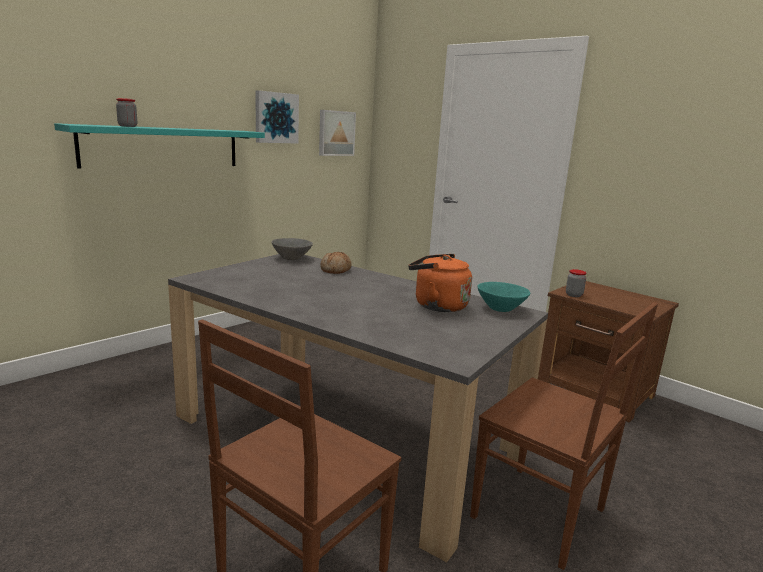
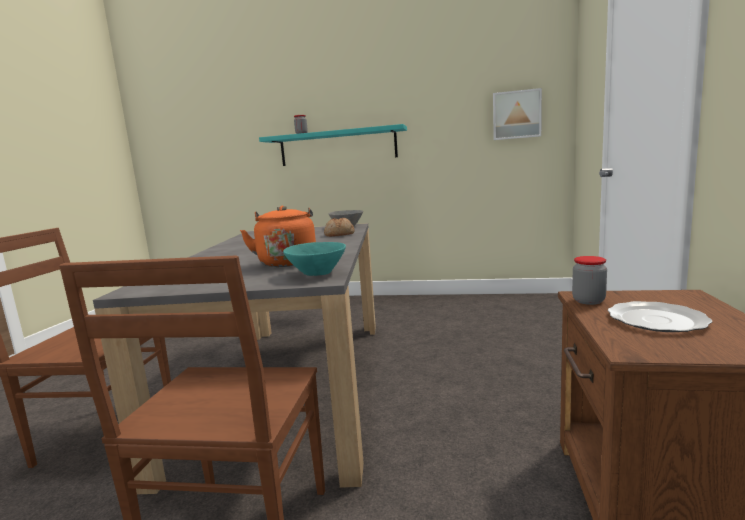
camera: 60 degrees right, 5 degrees down
picture [255,90,299,144] -> none
none -> plate [608,301,712,332]

